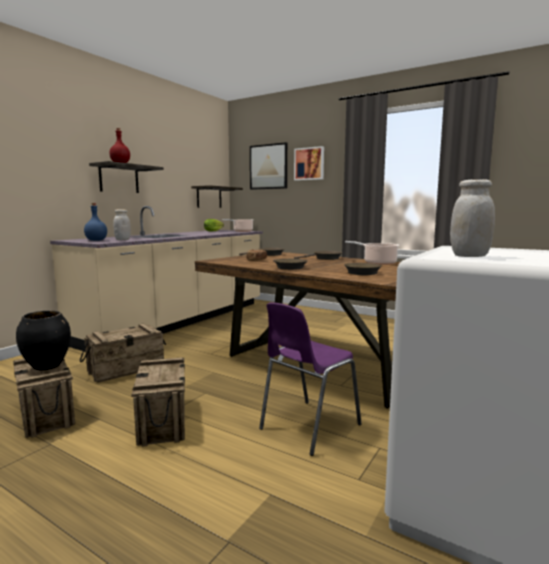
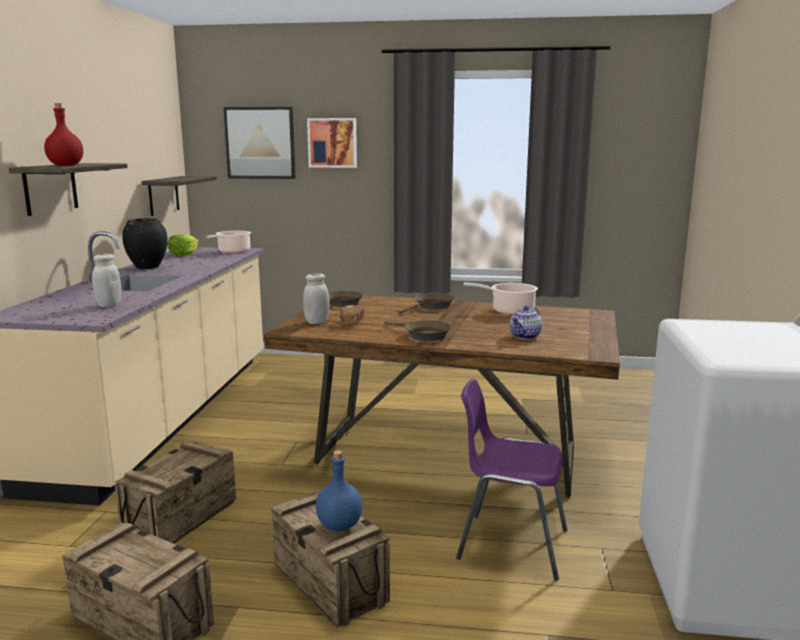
camera: 25 degrees left, 5 degrees up
black vase [16,311,71,370] -> black vase moved to [122,218,168,269]
blue bottle [84,203,107,241] -> blue bottle moved to [316,450,363,531]
purple chair [259,303,362,456] -> purple chair turned 90 degrees clockwise [456,379,567,581]
brown frying pan [344,263,382,275] -> teapot [510,306,542,339]
white jar [450,179,495,257] -> white jar moved to [303,273,329,324]

